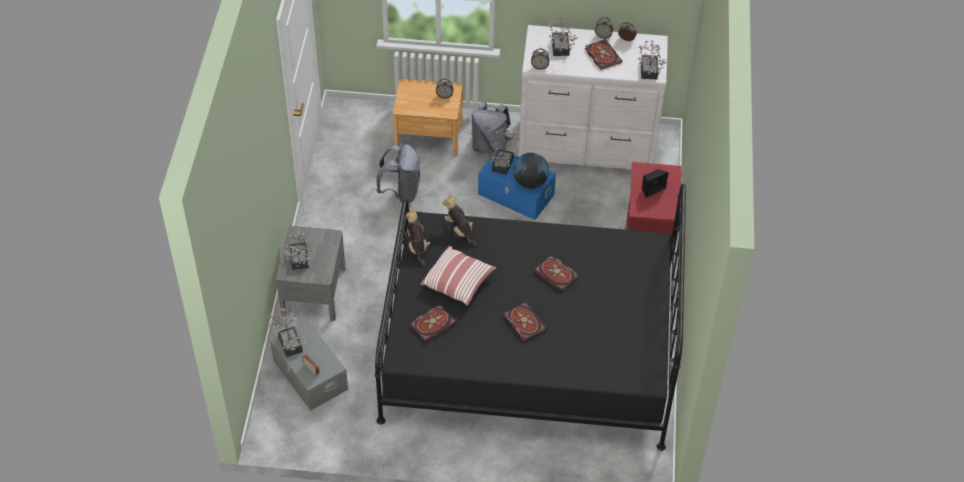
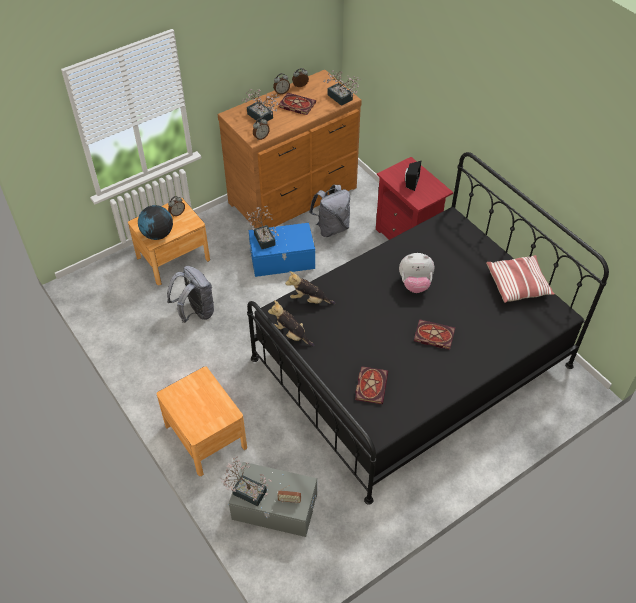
camera: 40 degrees left, 0 degrees up
grey nightstand [276,226,346,321] -> brown nightstand [157,366,247,476]
potted plant [284,229,315,270] -> none
pillow [421,246,496,306] -> pillow moved to [486,255,554,303]
grey backpack [471,102,511,154] -> grey backpack moved to [309,185,350,237]
globe [513,153,549,189] -> globe moved to [138,205,173,240]
white dresser [518,25,668,169] -> brown dresser [218,70,362,228]
book [533,255,579,292] -> plush toy [399,253,434,293]

